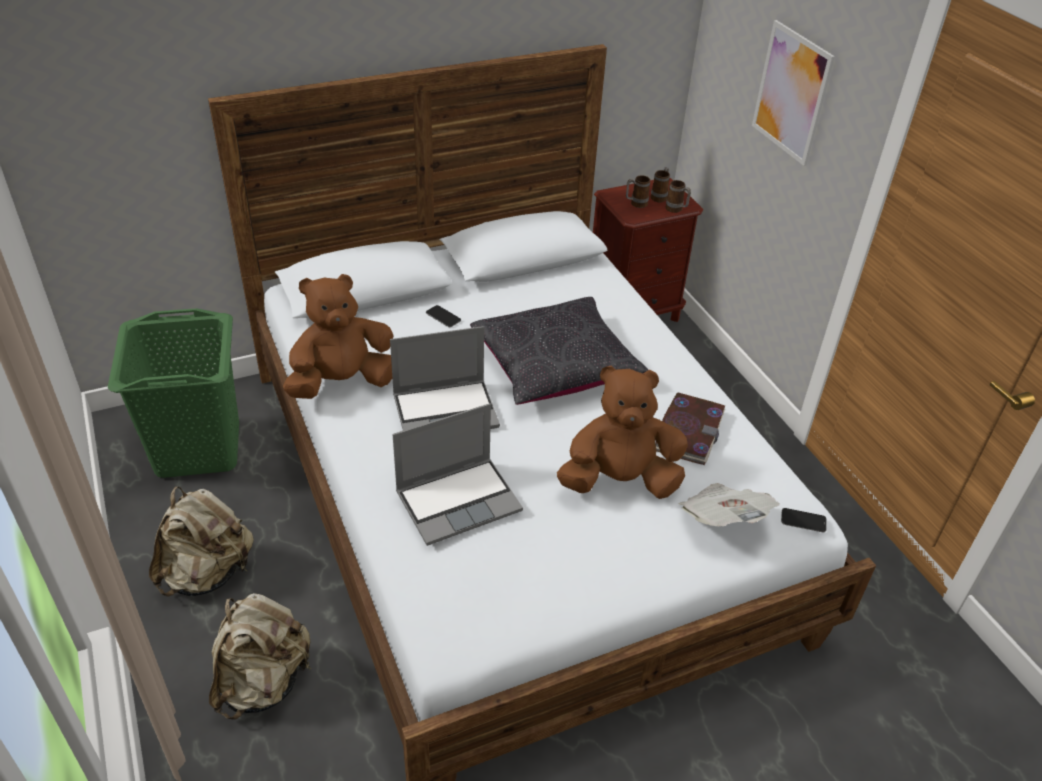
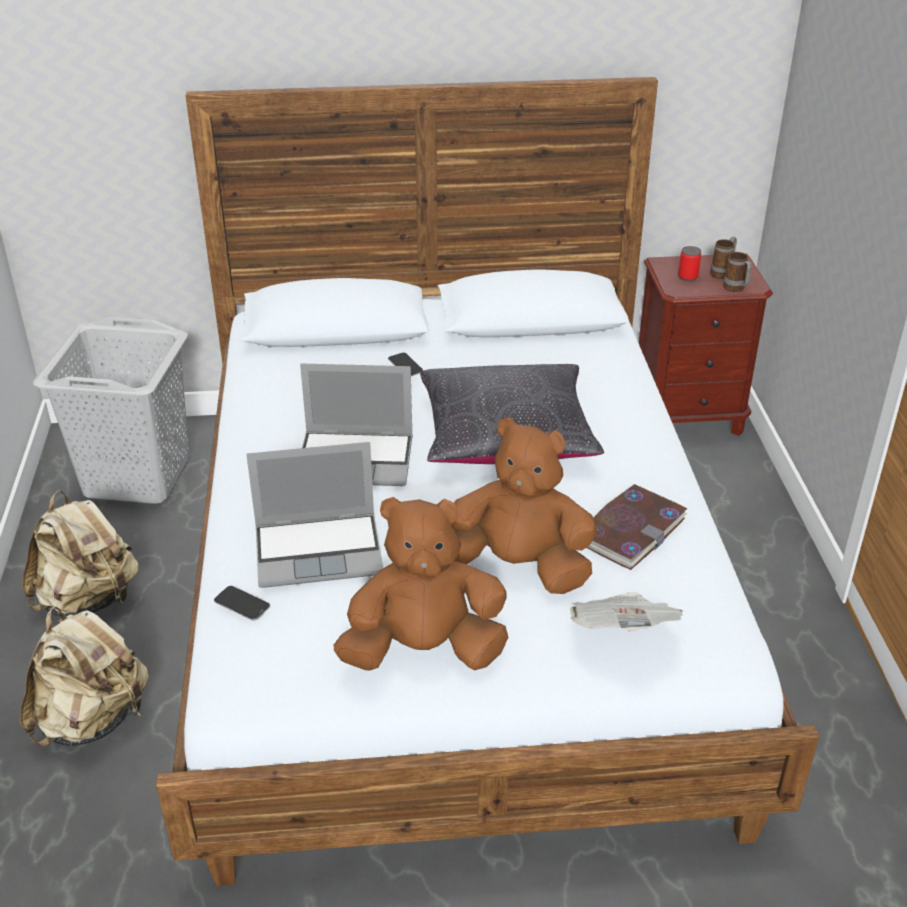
camera: 20 degrees right, 5 degrees down
green laundry basket [108,308,239,478] -> grey laundry basket [33,317,189,504]
brown plush toy [283,274,393,399] -> brown plush toy moved to [334,497,508,671]
mug [626,175,650,208] -> can [678,246,701,281]
picture [752,20,835,166] -> none
phone [781,508,827,532] -> phone moved to [214,586,270,621]

